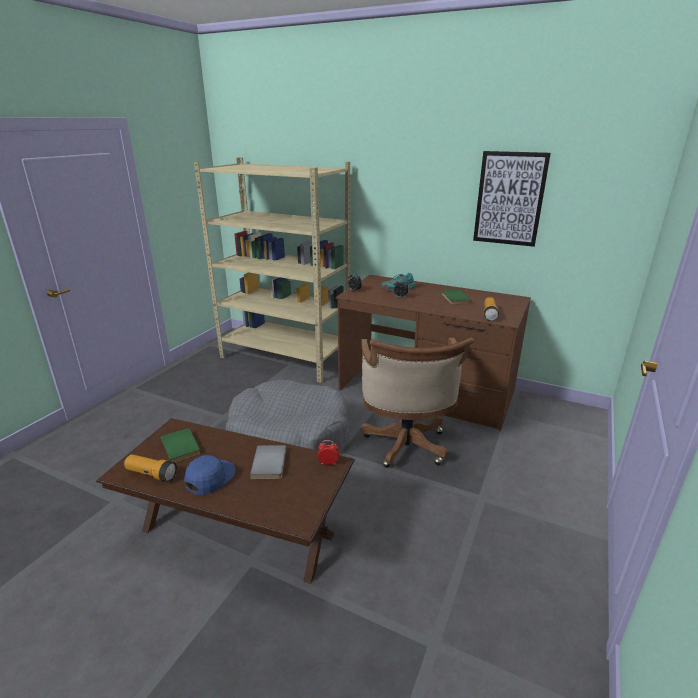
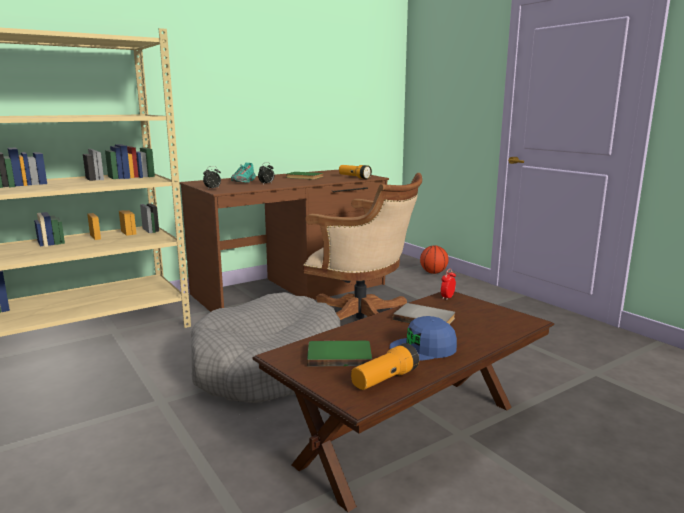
camera: 60 degrees left, 10 degrees down
blue cap [184,455,235,495] -> blue cap turned 75 degrees counterclockwise [390,316,457,361]
picture [473,151,551,247] -> none
none -> basketball [420,245,448,274]

